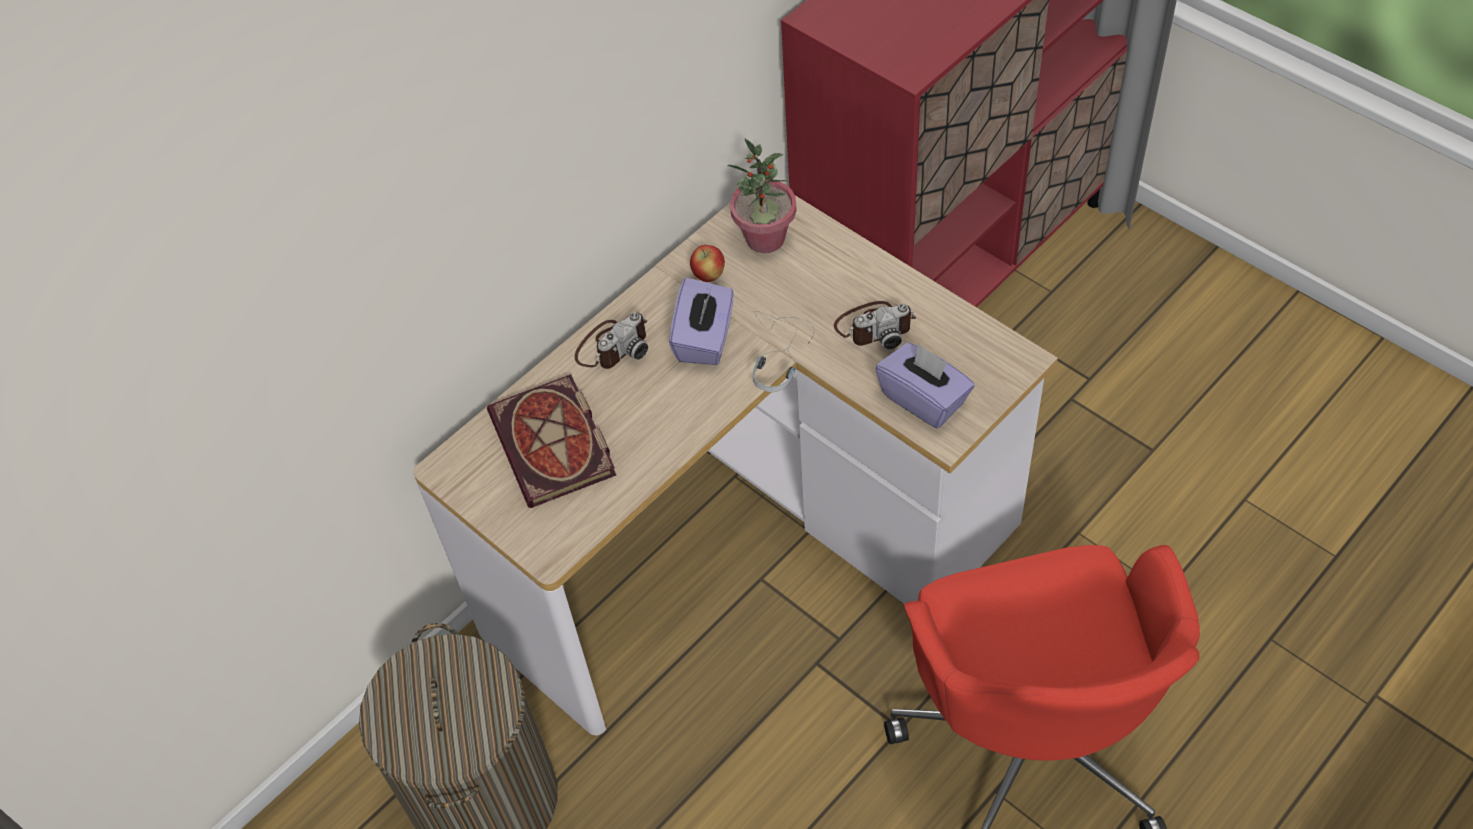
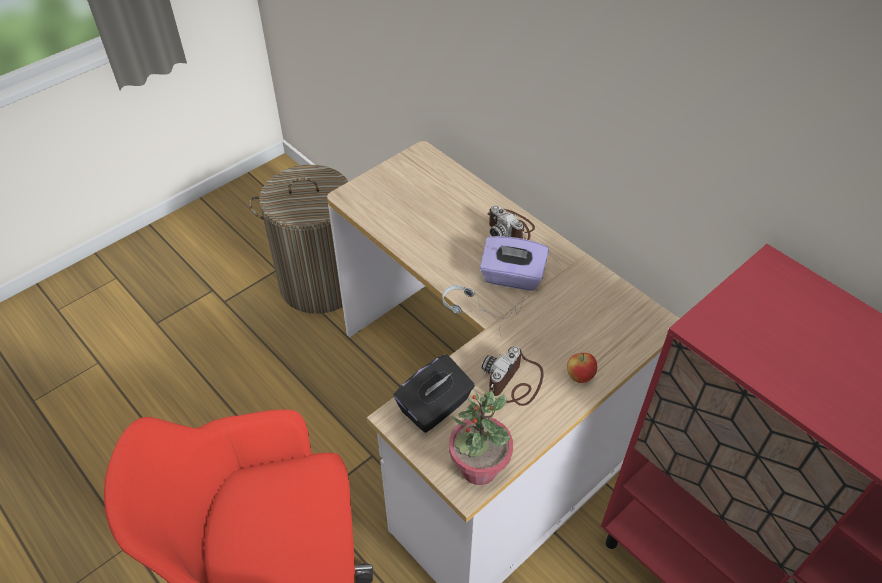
camera: 90 degrees right, 5 degrees down
book [487,374,616,508] -> none
apple [690,245,725,282] -> apple moved to [567,353,597,383]
potted plant [727,138,797,253] -> potted plant moved to [449,391,513,485]
camera [834,301,916,349] -> camera turned 45 degrees clockwise [482,346,544,406]
purple tissue box [875,343,975,428] -> black tissue box [394,354,475,433]

